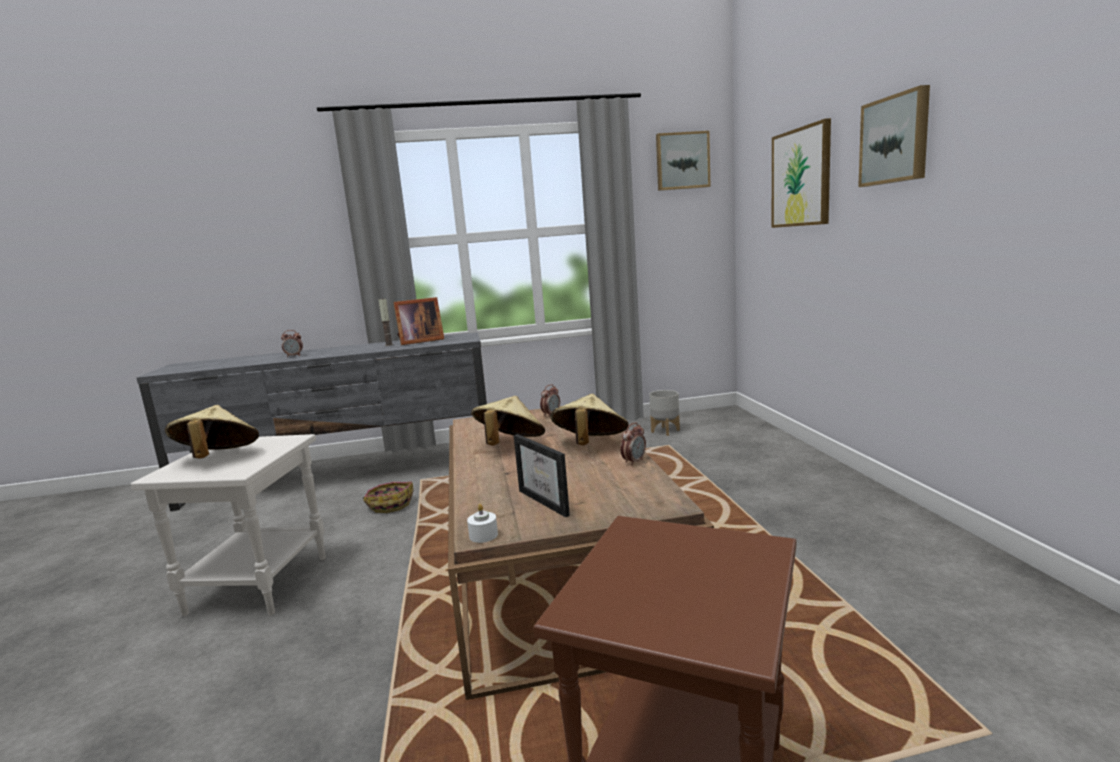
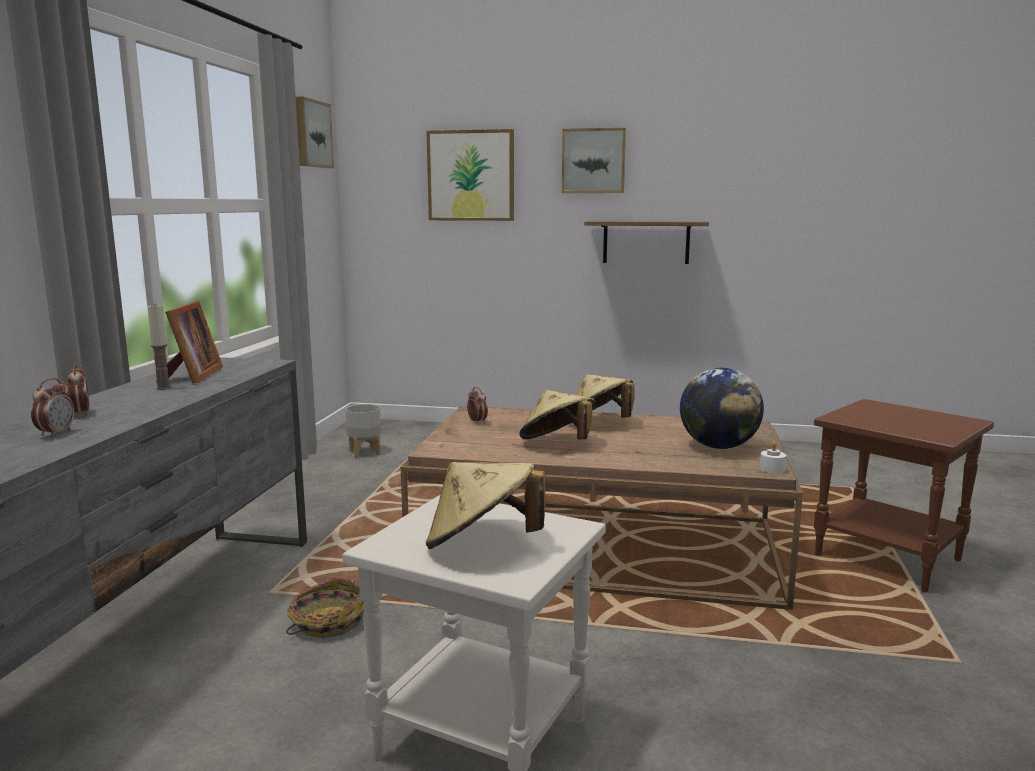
camera: 70 degrees left, 0 degrees up
picture frame [514,434,570,517] -> globe [680,368,764,449]
alarm clock [620,423,646,466] -> alarm clock moved to [67,363,90,416]
none -> shelf [584,221,709,264]

